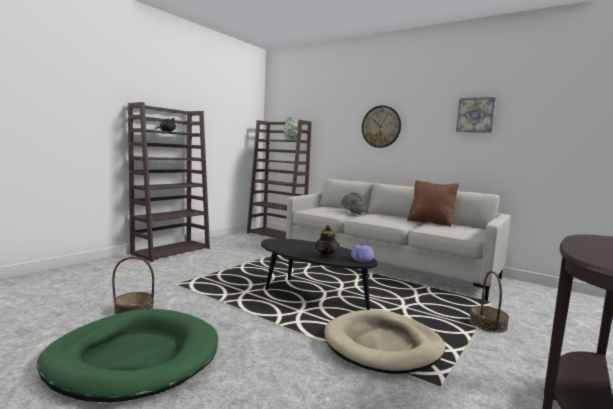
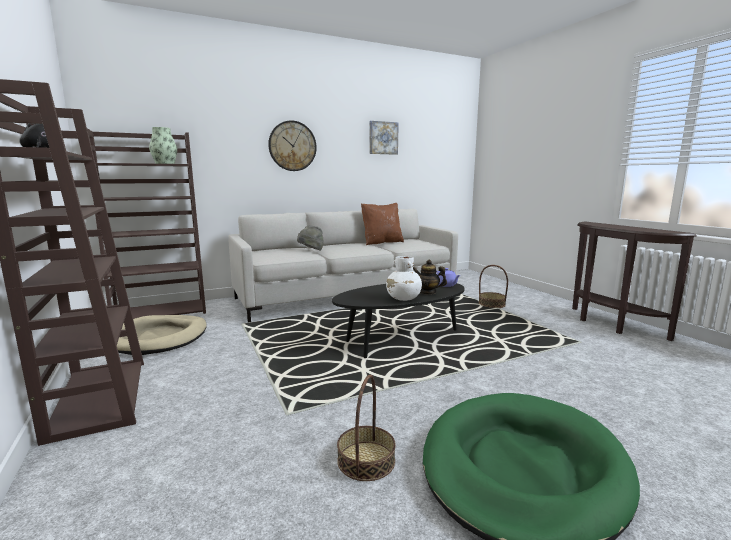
camera: 60 degrees left, 5 degrees up
beige dog bed [324,310,446,374] -> beige dog bed moved to [117,315,207,355]
none -> white vase [386,256,422,301]

